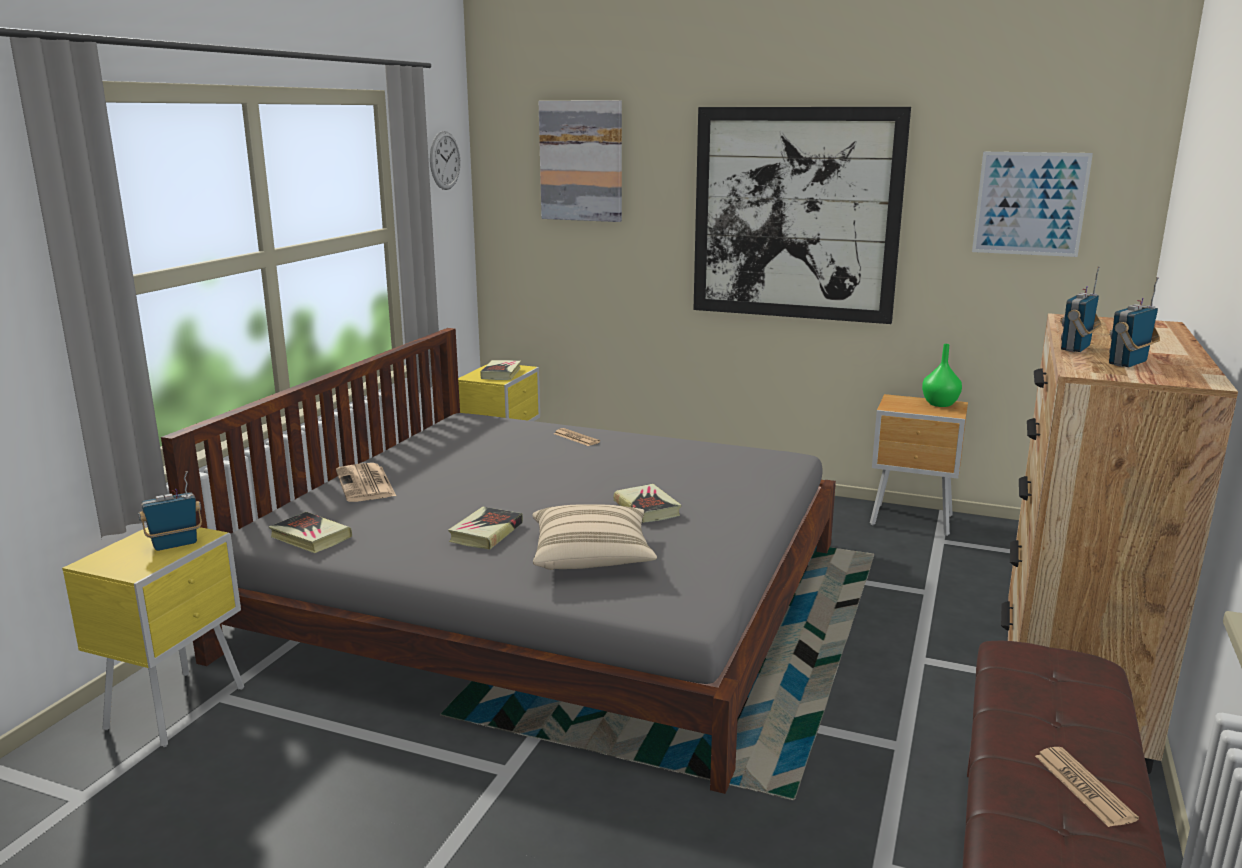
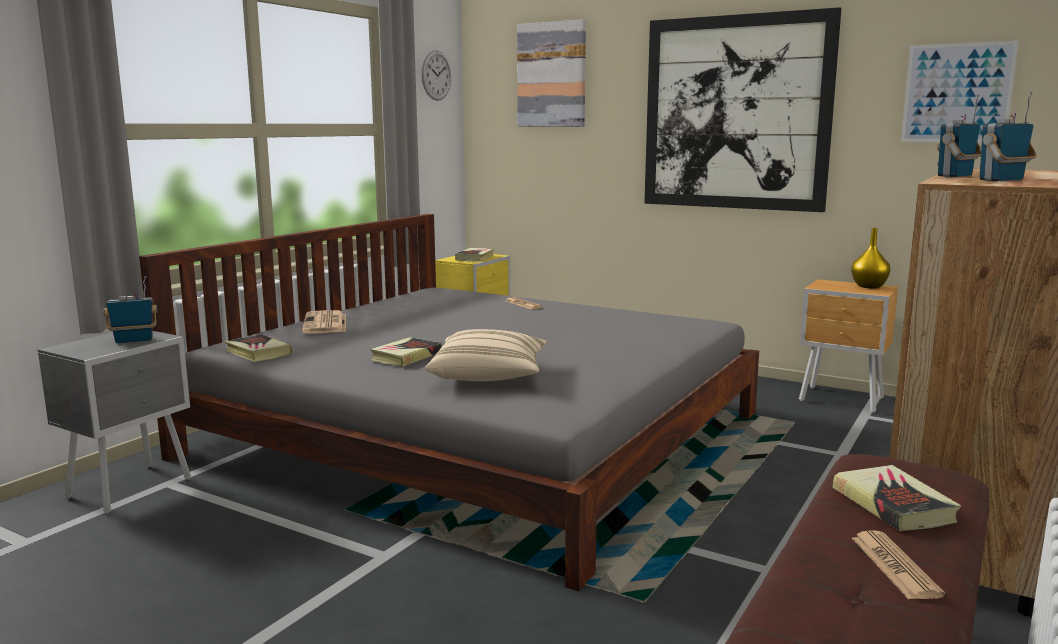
camera: 10 degrees right, 5 degrees down
yellow nightstand [62,527,244,747] -> grey nightstand [38,331,191,514]
book [614,484,682,523] -> book moved to [833,465,961,531]
green vase [922,344,962,407] -> yellow vase [851,228,890,288]

